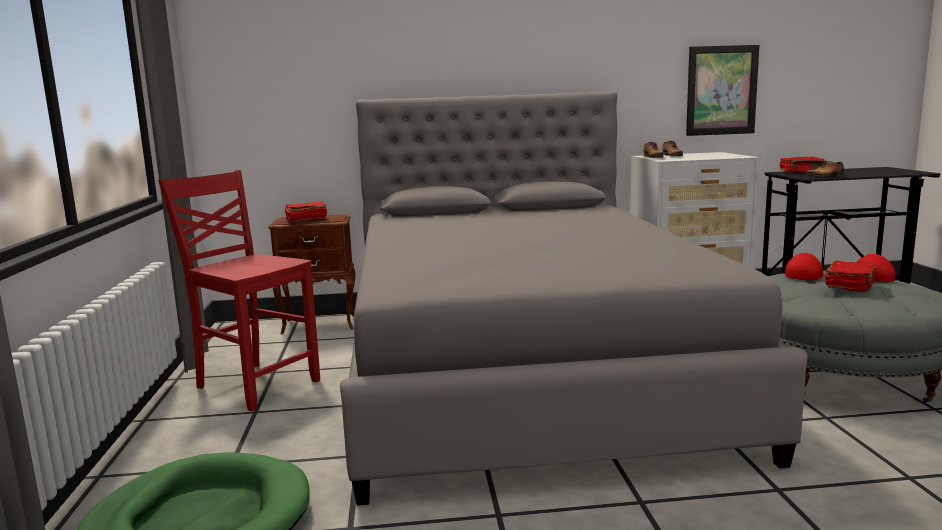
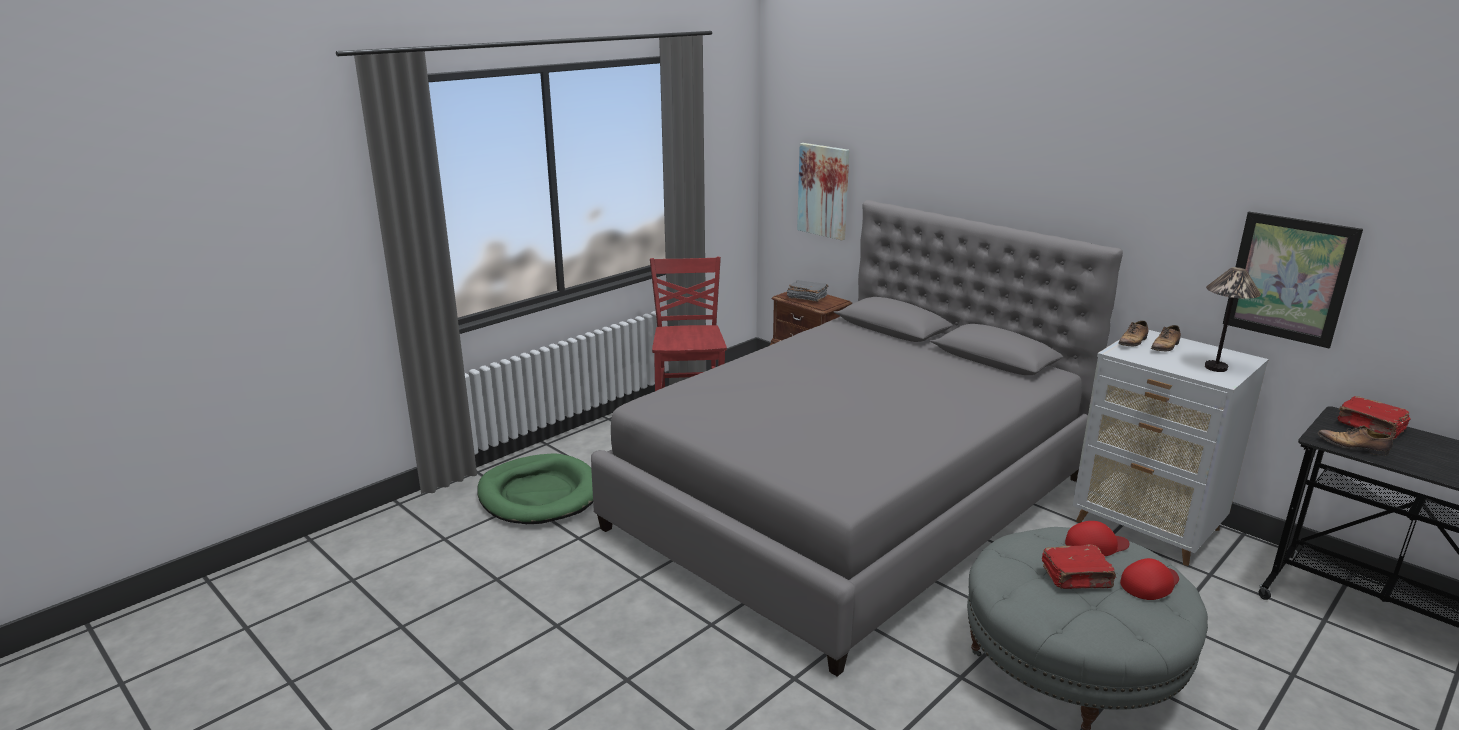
camera: 50 degrees right, 10 degrees up
red book [285,202,327,222] -> grey book [787,280,828,302]
none -> picture [797,143,849,240]
none -> table lamp [1205,267,1261,372]

